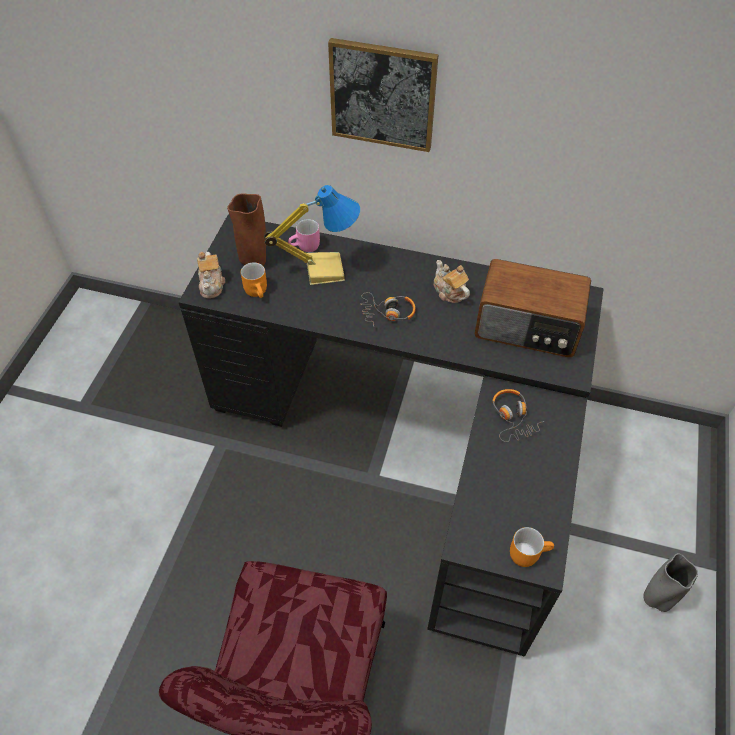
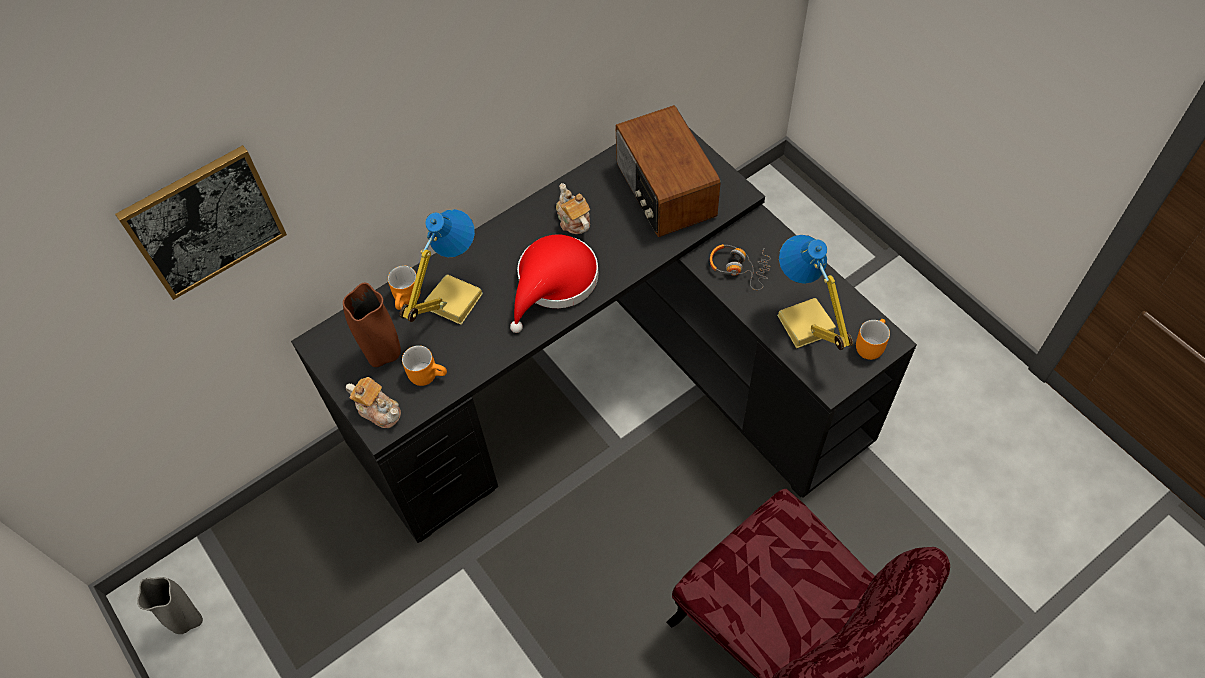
camera: 50 degrees left, 5 degrees up
pink mug [288,219,320,252] -> orange mug [388,266,421,310]
picture [328,38,438,152] -> picture moved to [115,145,287,300]
headphones [361,292,415,327] -> red hat [510,234,599,333]
teapot [434,260,470,303] -> teapot turned 60 degrees clockwise [556,183,590,234]
radio [475,259,591,357] -> radio turned 105 degrees clockwise [615,105,720,237]
grey vase [643,553,698,612] -> grey vase moved to [137,577,203,634]
none -> table lamp [777,235,853,350]

